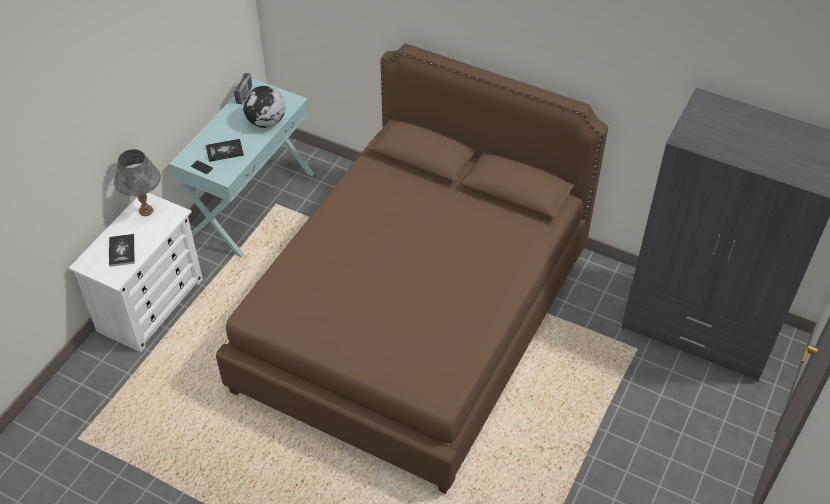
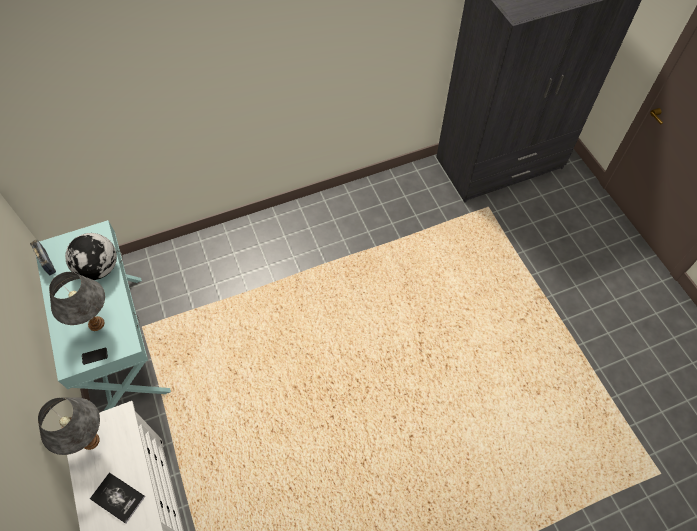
camera: 50 degrees left, 10 degrees up
book [206,139,244,162] -> grey table lamp [49,272,105,331]
brown bed [216,44,608,494] -> none

